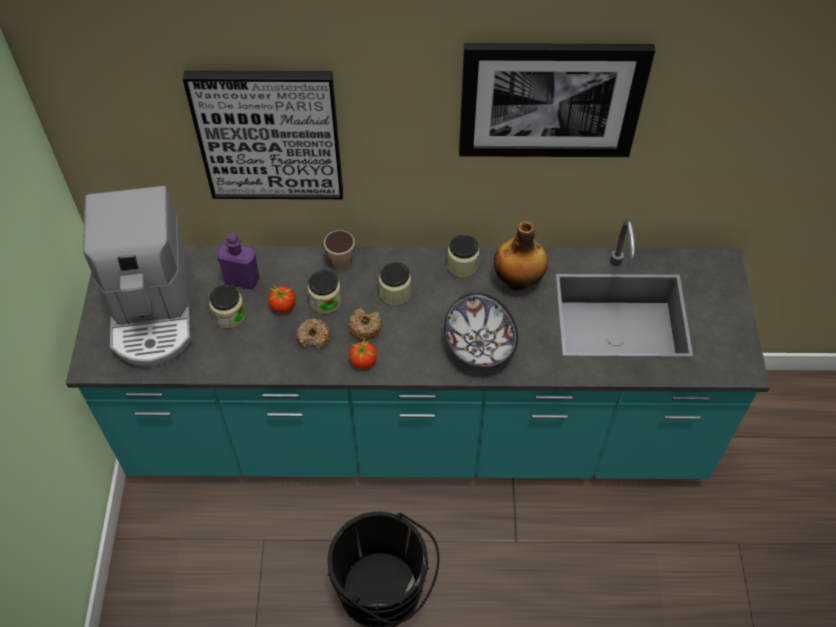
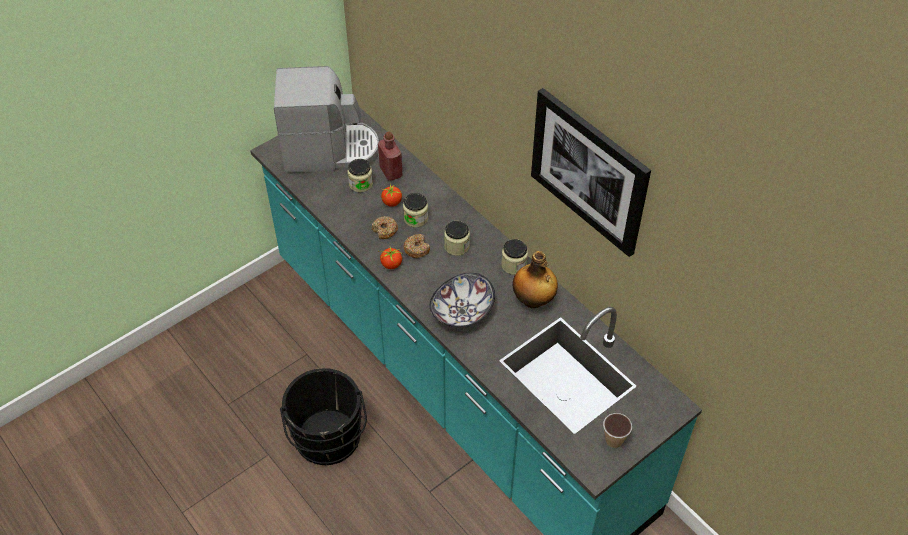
camera: 50 degrees right, 5 degrees down
coffee machine [83,186,191,368] -> coffee machine turned 135 degrees counterclockwise [274,66,379,173]
picture [183,70,343,199] -> none
purple bottle [217,234,259,289] -> red bottle [378,132,402,181]
cup [324,230,355,269] -> cup moved to [603,413,632,448]

